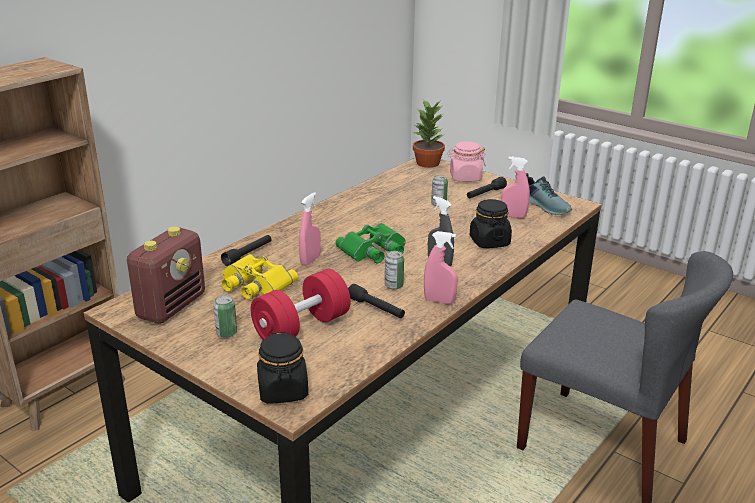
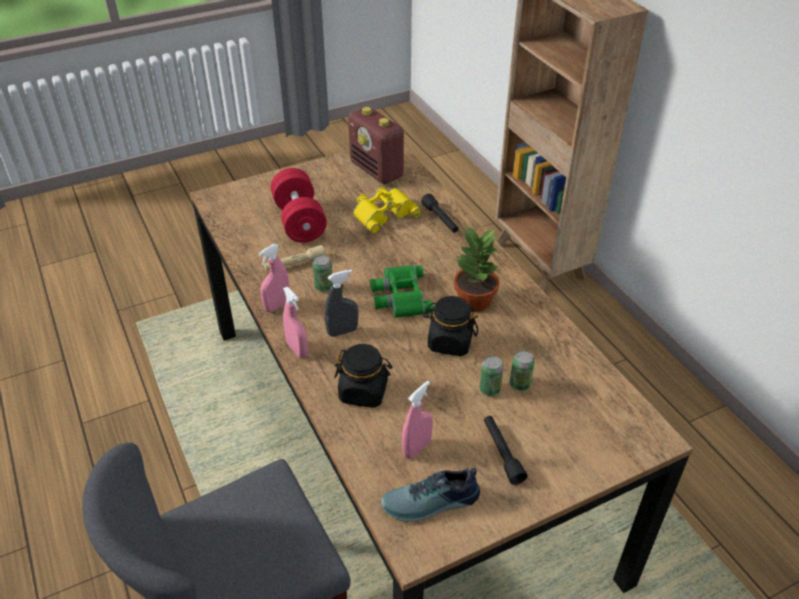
camera: 115 degrees right, 15 degrees up
can [213,295,237,338] -> can moved to [510,351,535,391]
black jar [257,331,308,404] -> black jar moved to [424,296,478,356]
pink spray bottle [299,192,321,266] -> pink spray bottle moved to [283,287,308,358]
black flashlight [348,284,405,318] -> beige flashlight [264,245,325,271]
potted plant [413,100,445,168] -> potted plant moved to [454,226,500,312]
pink jar [447,141,486,182] -> none

